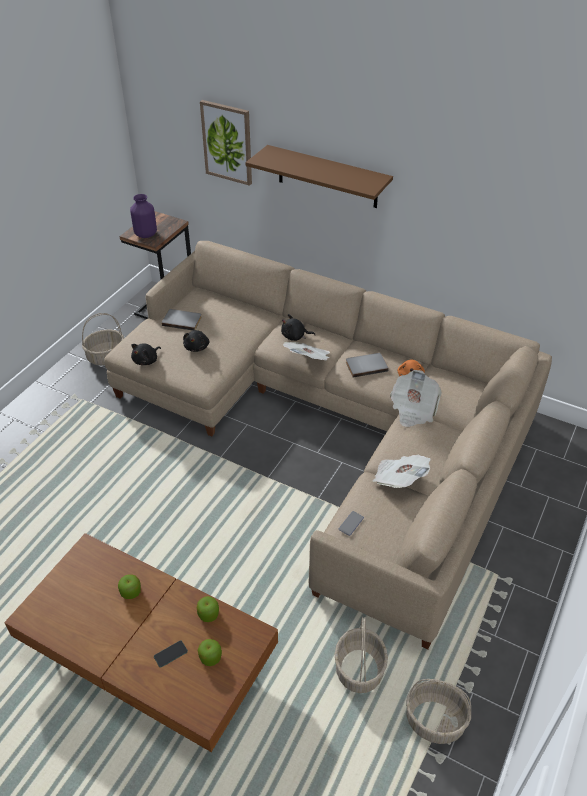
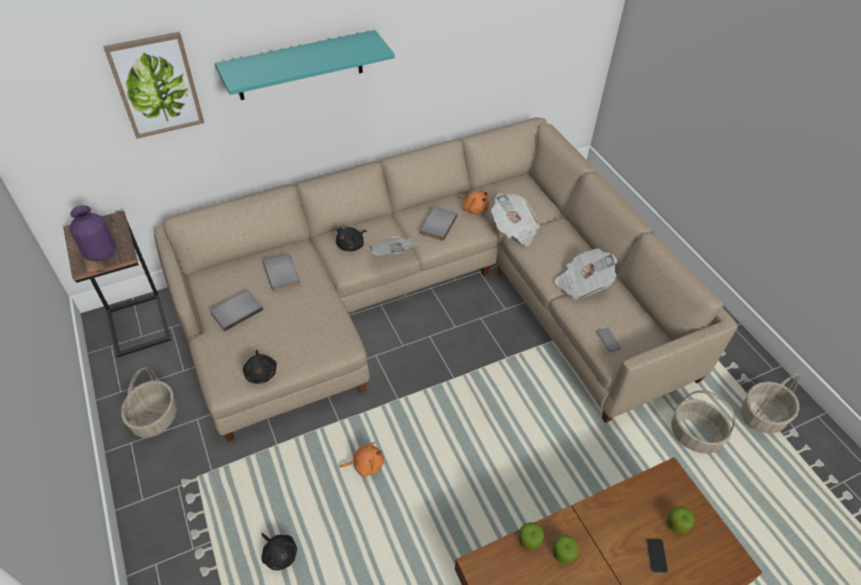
camera: 55 degrees left, 5 degrees up
black plush toy [183,330,210,352] -> black plush toy moved to [261,533,297,571]
apple [197,596,219,622] -> apple moved to [519,522,544,551]
brown shelf [245,145,393,208] -> turquoise shelf [215,30,395,100]
none -> grey book [263,254,300,292]
none -> orange plush toy [340,442,384,477]

